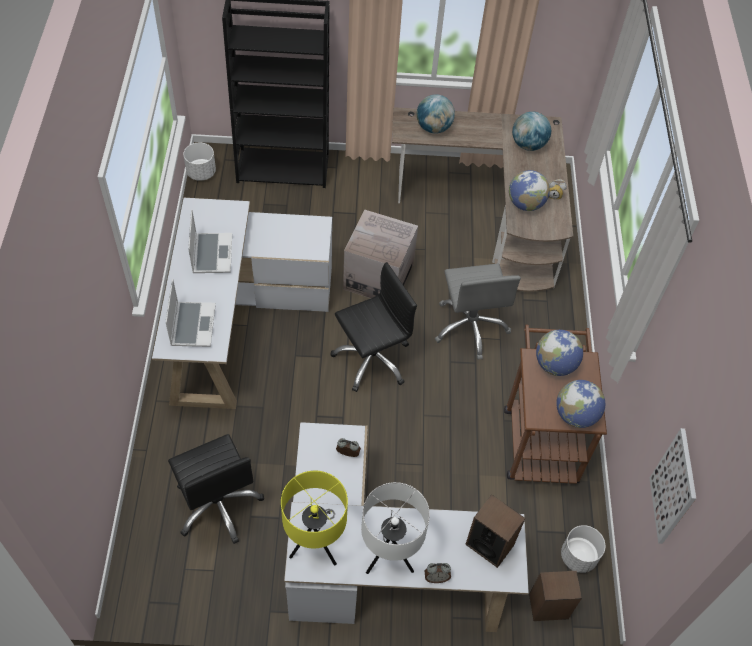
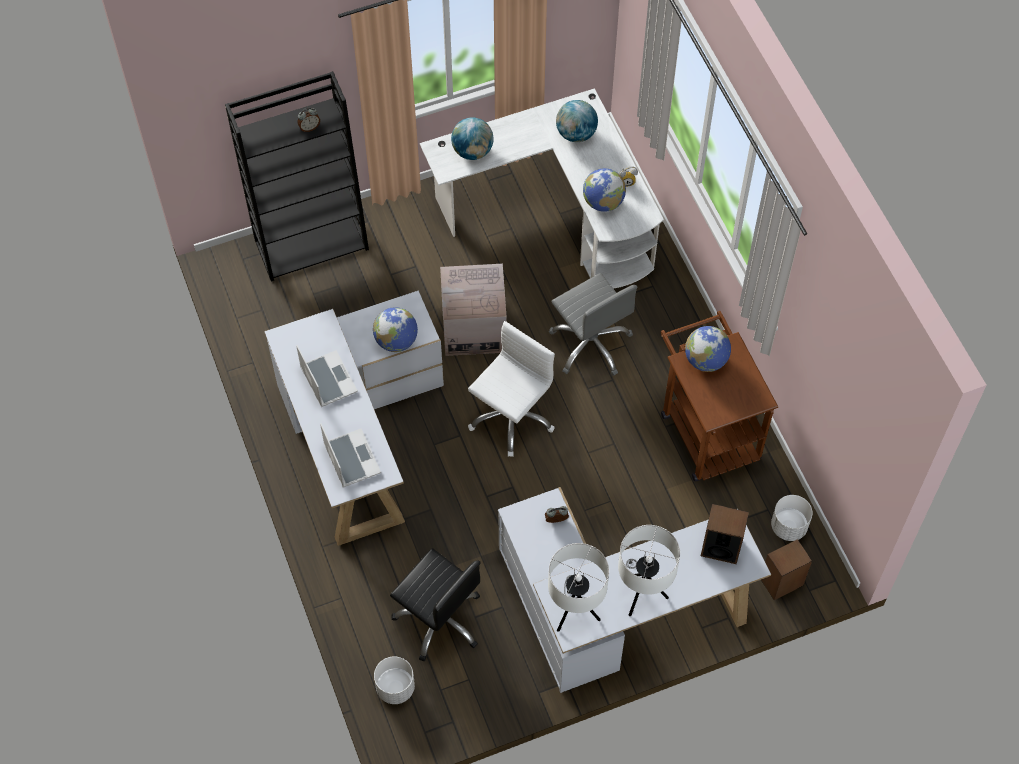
camera: 20 degrees left, 5 degrees up
white planter [183,142,216,181] -> white planter moved to [374,656,415,704]
yellow table lamp [281,471,348,566] -> white table lamp [548,543,609,632]
black office chair [331,262,417,392] -> white office chair [468,321,555,457]
brown desk [392,107,573,292] -> white desk [420,88,664,288]
alarm clock [425,563,451,583] -> alarm clock moved to [297,108,320,132]
globe [556,380,605,428] -> globe moved to [373,307,418,352]
picture [650,428,696,544] -> none

